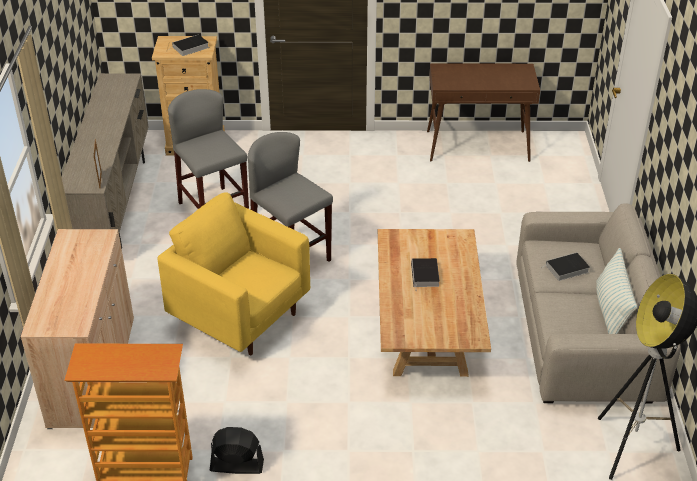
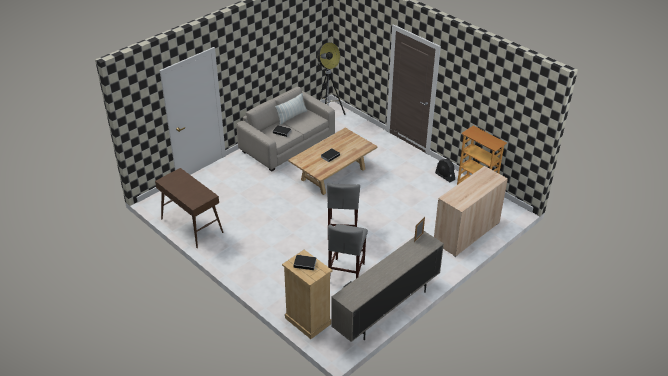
camera: 135 degrees left, 0 degrees up
yellow armchair [157,192,310,355] -> none

